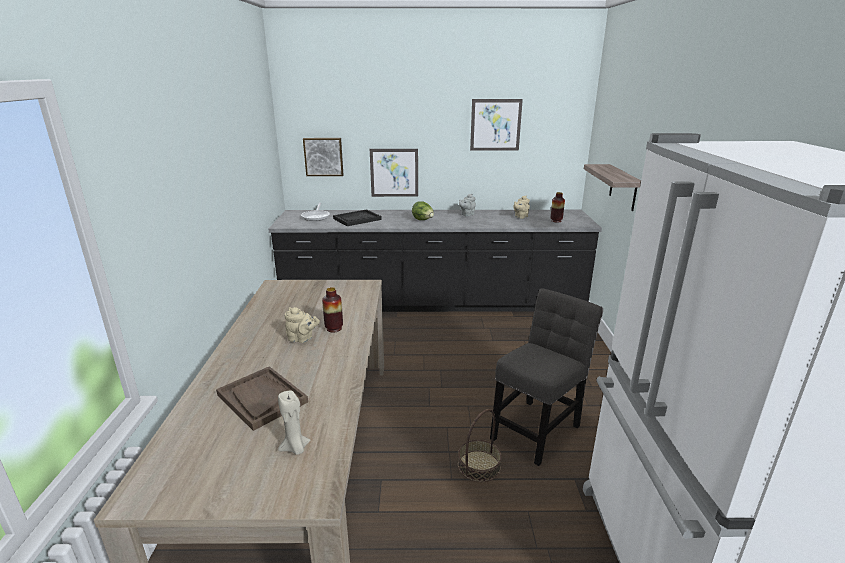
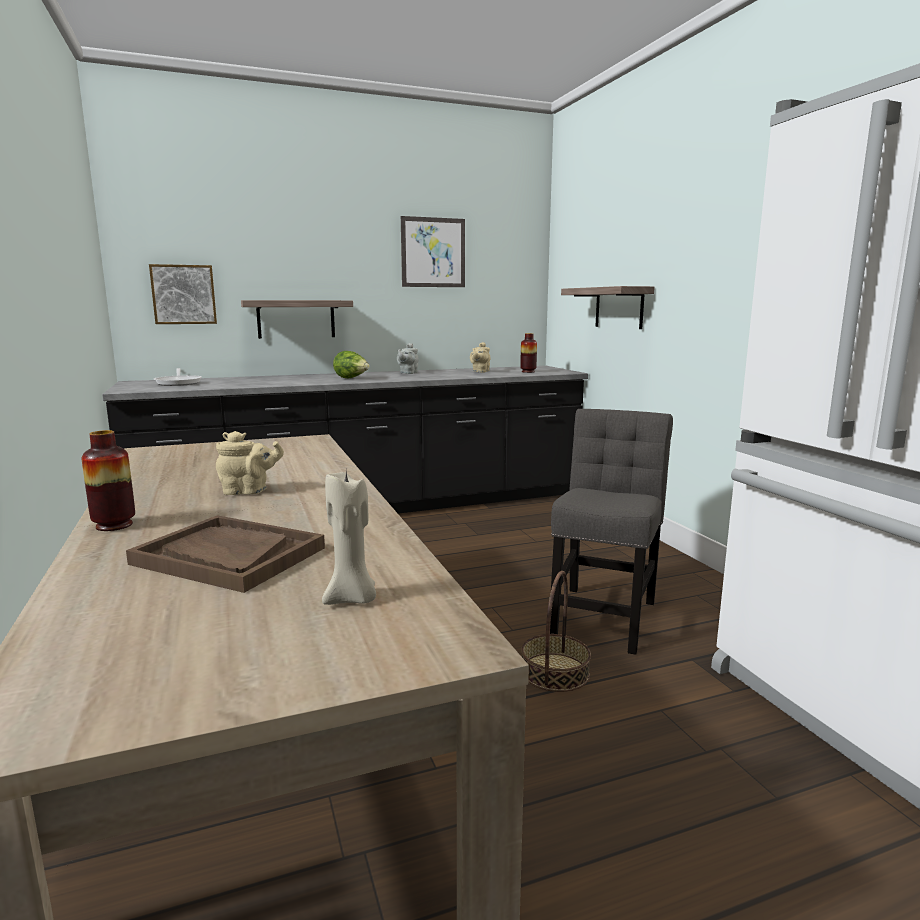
camera: 20 degrees left, 10 degrees down
vase [322,287,343,332] -> vase moved to [81,430,135,531]
black tray [333,209,382,226] -> none
picture [370,149,418,197] -> shelf [241,300,353,339]

